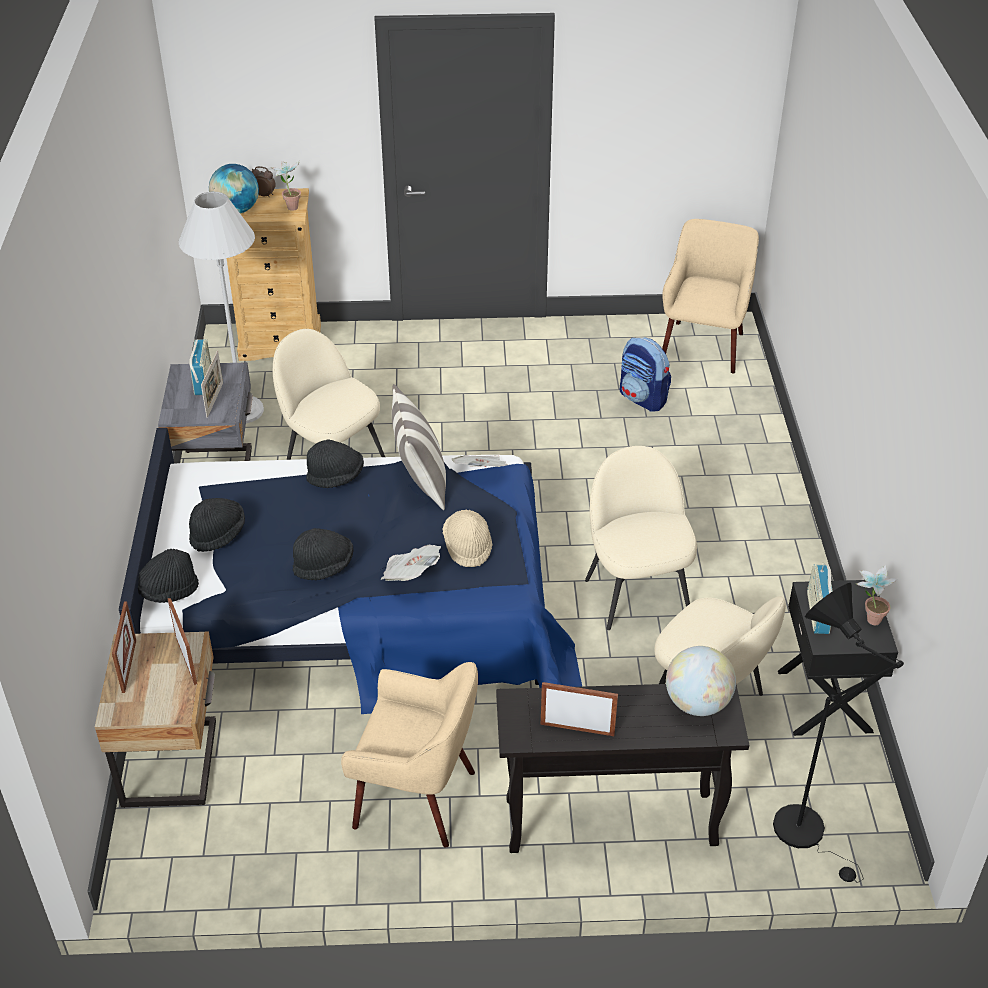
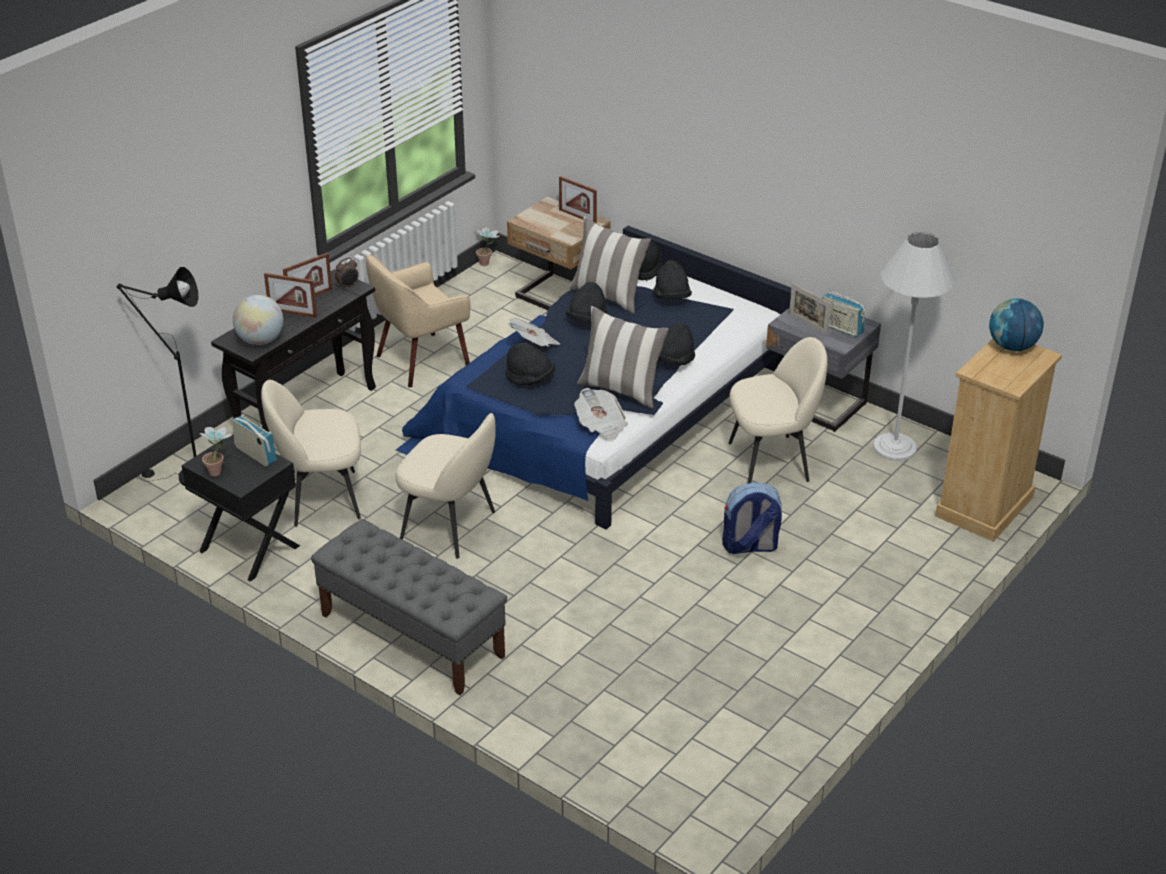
camera: 130 degrees right, 5 degrees down
picture frame [168,598,197,685] -> picture frame moved to [264,273,317,318]
alarm clock [252,166,276,198] -> alarm clock moved to [335,258,359,288]
potted plant [271,161,301,211] -> potted plant moved to [476,228,500,266]
beige hat [443,509,493,567] -> black hat [505,343,555,385]
backpack [620,337,671,412] -> backpack moved to [722,482,782,554]
beige armchair [662,219,759,374] -> none
none -> grey bench [311,519,507,695]
none -> pillow [569,216,651,314]

